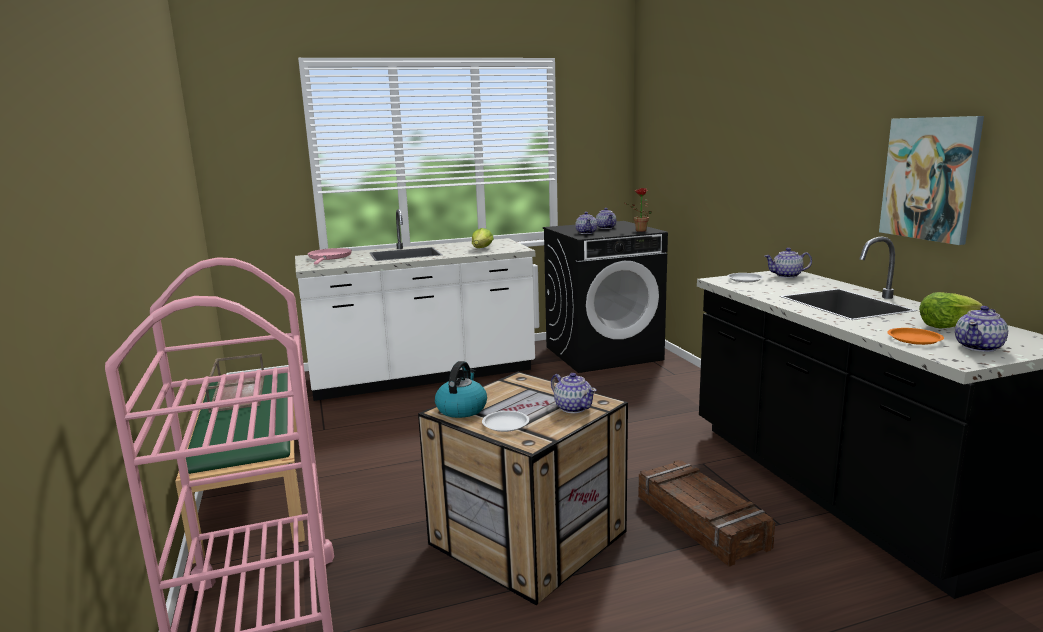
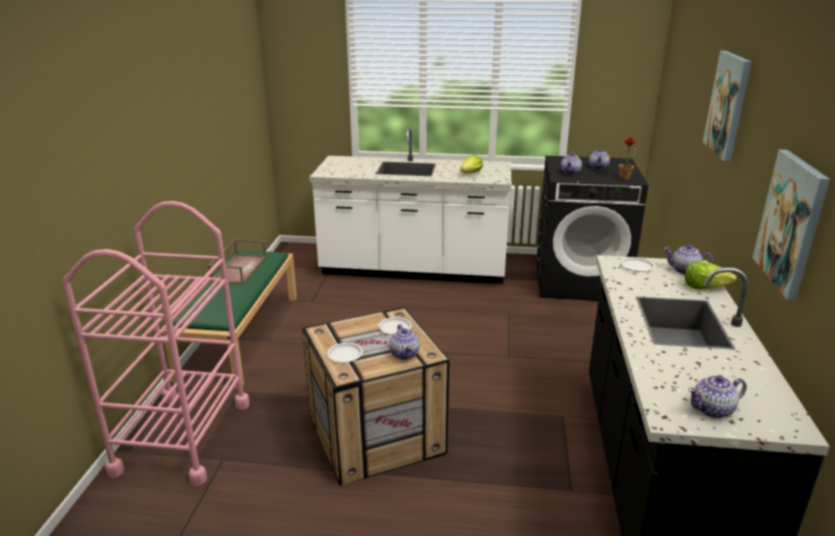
camera: 25 degrees right, 10 degrees up
pink frying pan [307,248,352,265] -> none
kettle [435,361,487,418] -> none
crate [638,460,775,566] -> none
orange plate [887,328,944,345] -> none
lettuce [919,292,983,329] -> lettuce moved to [685,261,737,289]
none -> white plate [378,317,412,334]
none -> picture [703,51,752,161]

